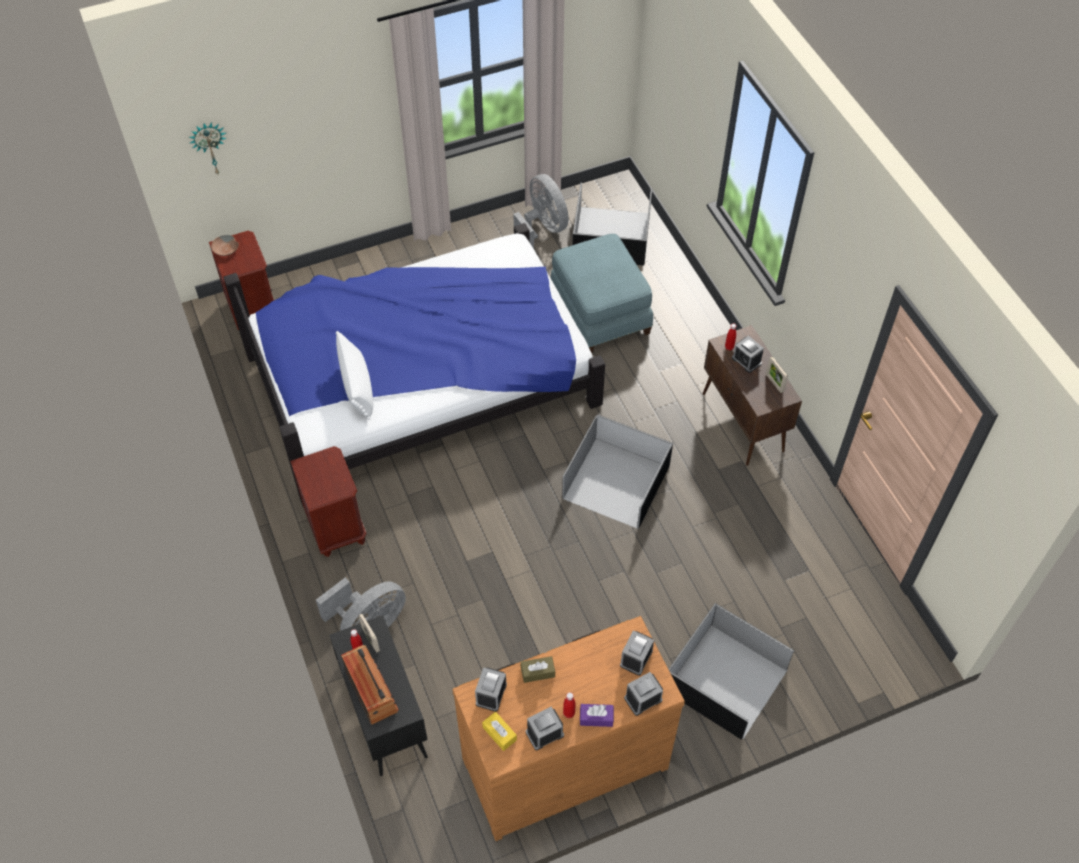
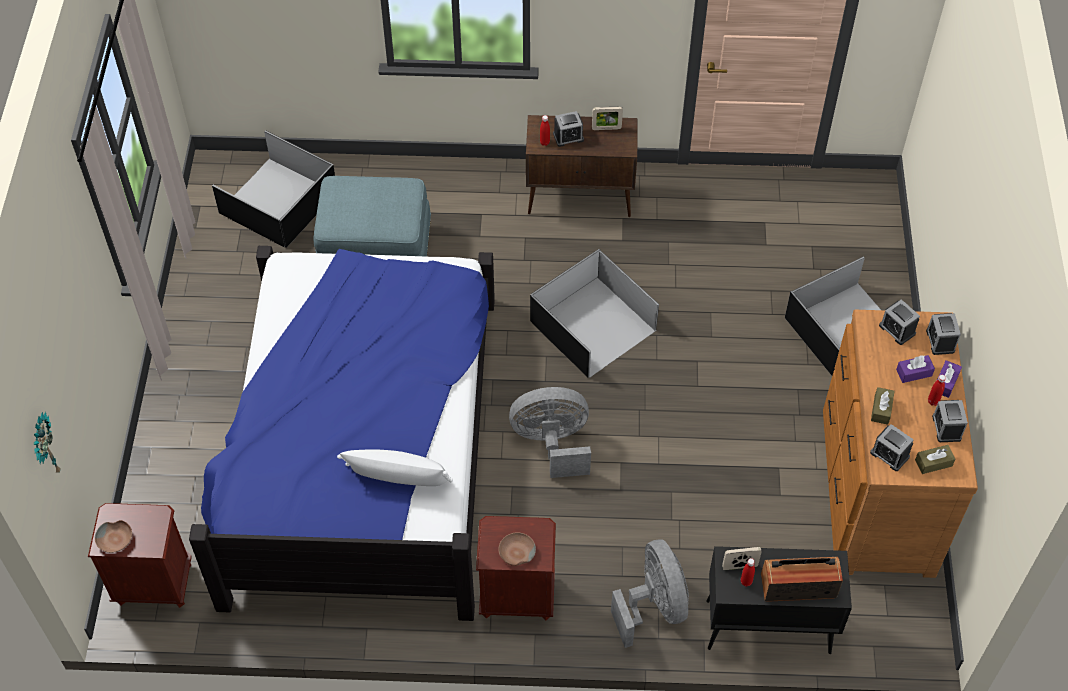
camera: 65 degrees left, 0 degrees up
yellow tissue box [482,712,517,751] -> brown tissue box [915,445,955,474]
grey fan [513,174,569,249] -> grey fan moved to [509,387,591,478]
none -> brown bowl [499,532,536,566]
none -> purple tissue box [896,355,935,383]

